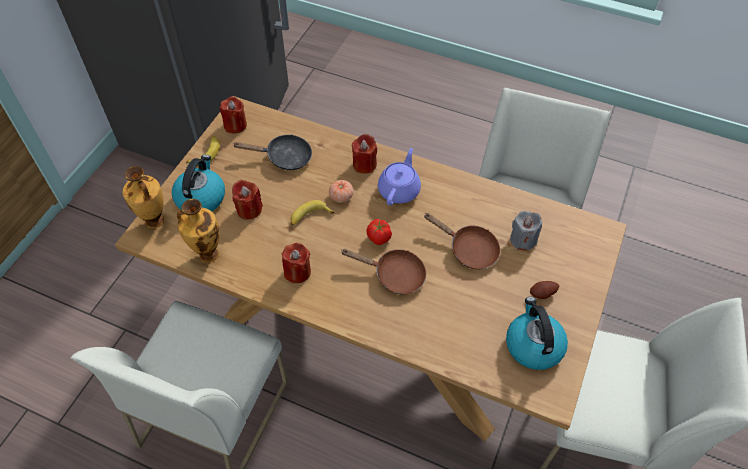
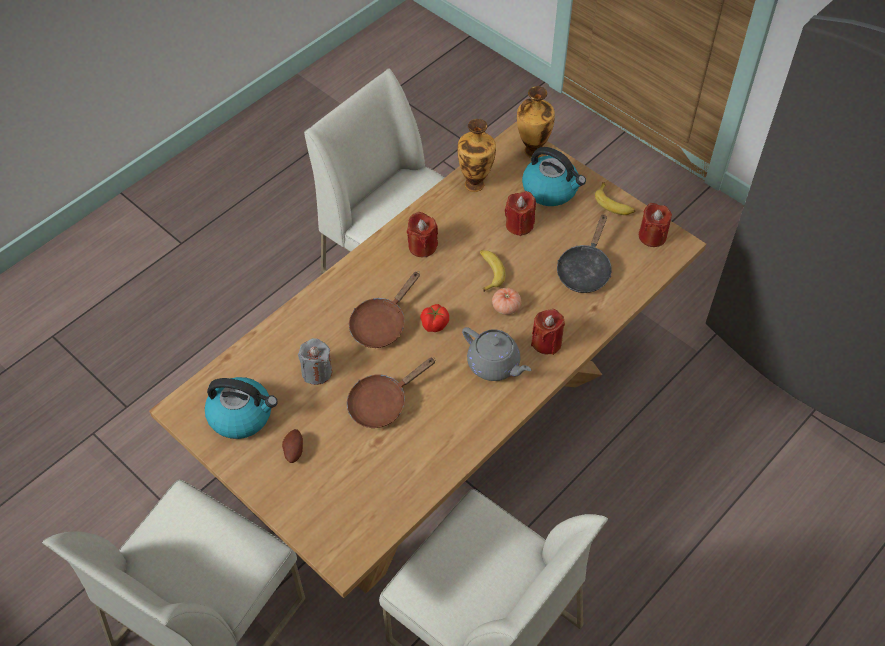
camera: 110 degrees right, 0 degrees up
purple teapot [378,148,421,205] -> grey teapot [462,327,531,381]
grey candle [510,211,542,250] -> grey candle moved to [298,338,332,385]

